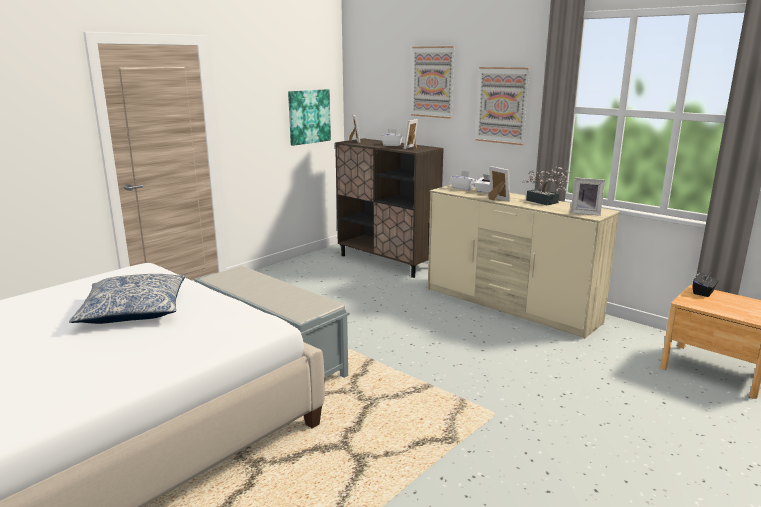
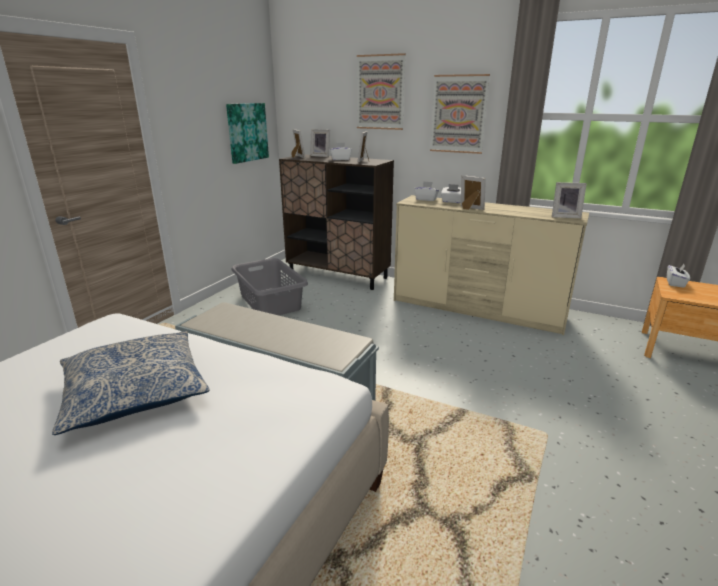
camera: 15 degrees left, 5 degrees up
potted plant [522,166,571,205] -> none
black tissue box [693,271,719,297] -> white tissue box [667,264,690,288]
none -> grey laundry basket [231,258,308,315]
none -> picture frame [310,129,330,157]

